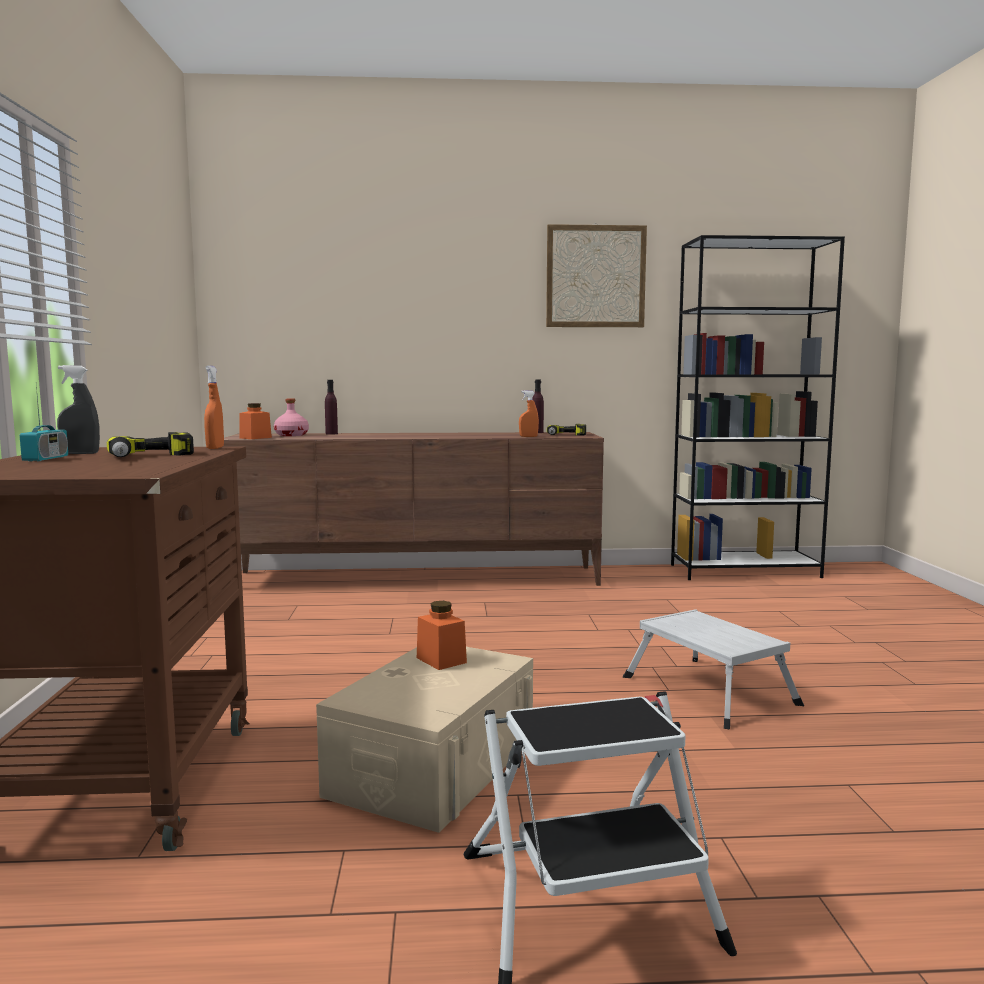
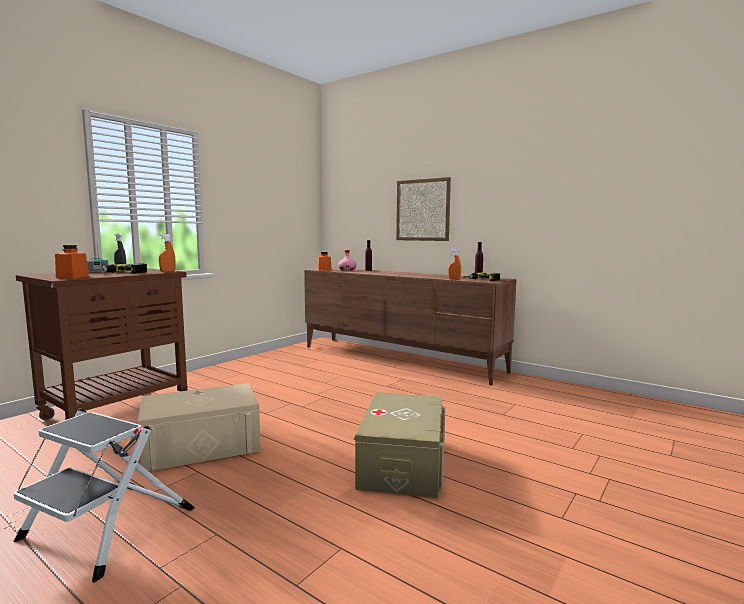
camera: 40 degrees right, 0 degrees up
orange jar [417,601,467,670] -> orange jar moved to [55,245,89,278]
picture [546,223,647,327] -> picture moved to [396,177,451,241]
white step ladder [623,609,804,730] -> beige storage box [354,392,445,498]
white bookcase [671,235,845,580] -> none

